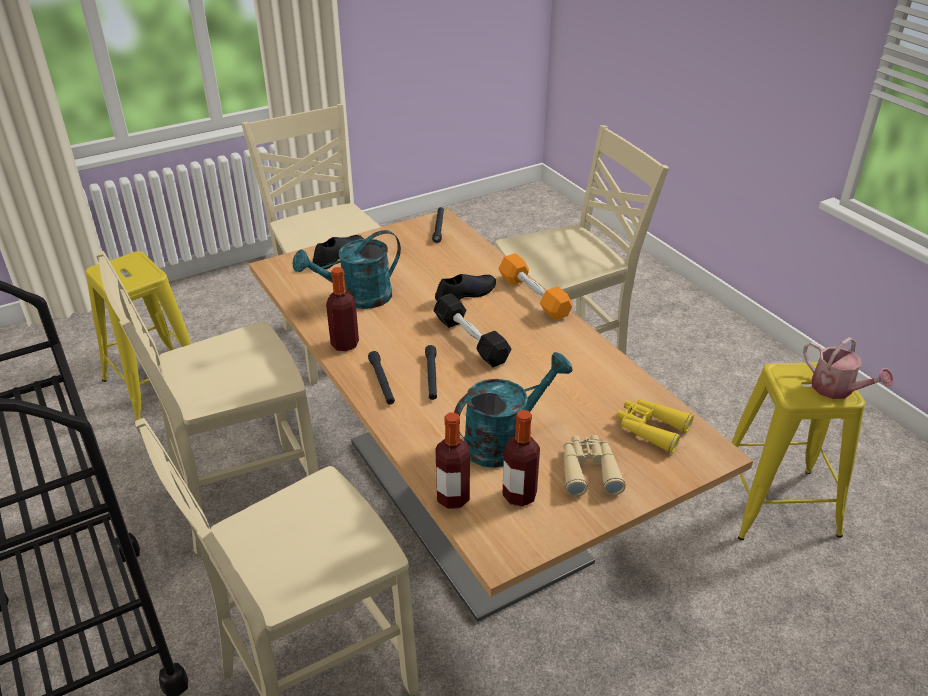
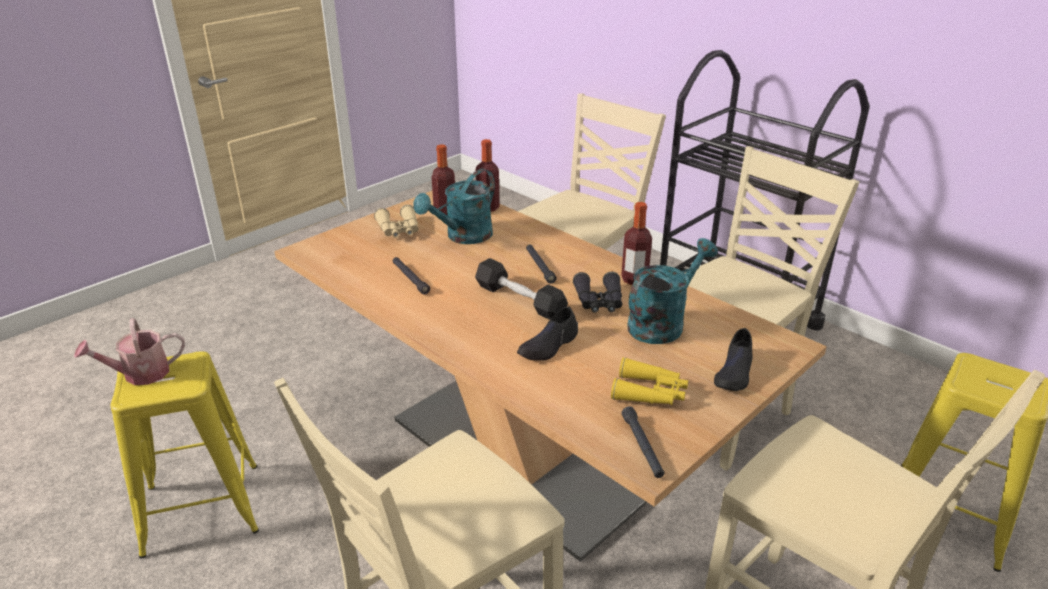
camera: 165 degrees right, 5 degrees down
black flashlight [368,351,395,404] -> black flashlight moved to [393,257,430,295]
orange dumbbell [499,253,573,320] -> none
yellow binoculars [616,399,694,454] -> yellow binoculars moved to [611,357,688,405]
watering can [803,337,894,399] -> watering can turned 60 degrees counterclockwise [74,318,185,385]
none -> black binoculars [573,272,622,313]

